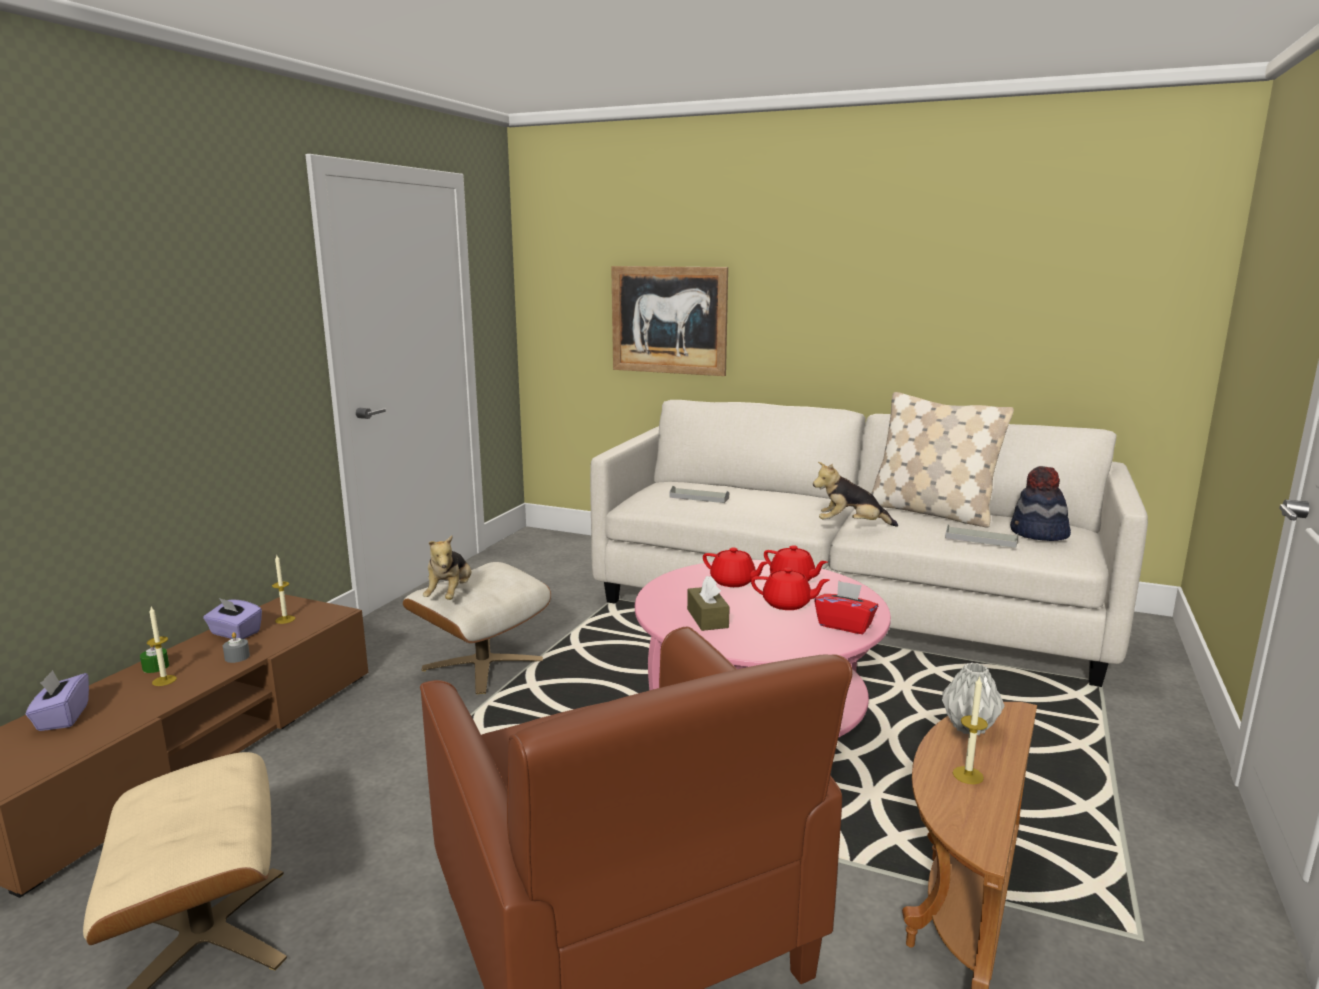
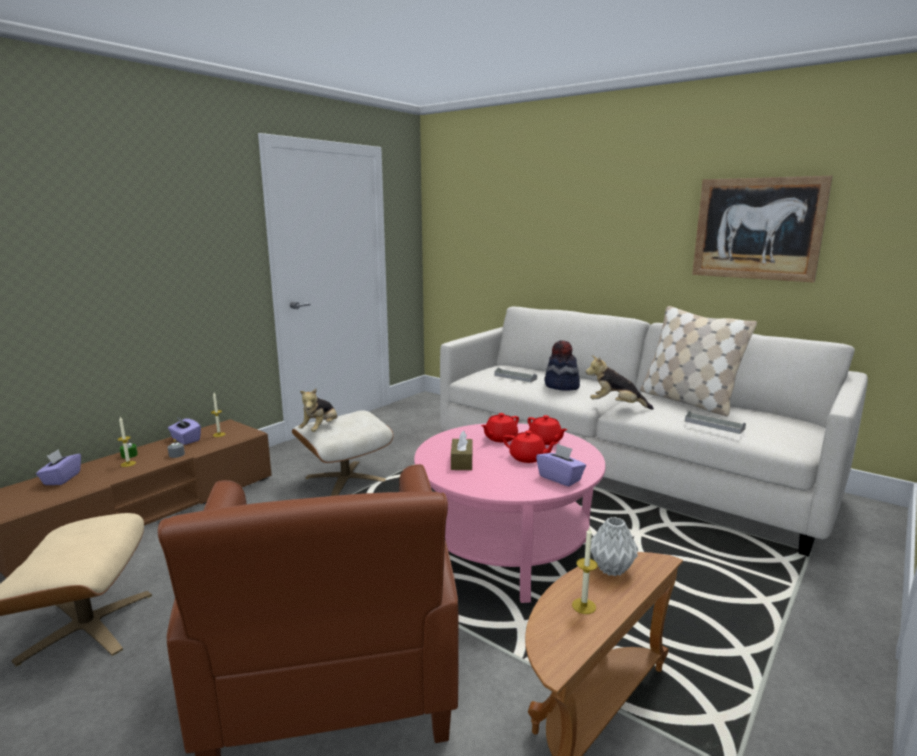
camera: 15 degrees right, 0 degrees up
picture [611,266,728,376] -> picture moved to [692,176,833,283]
red teapot [703,547,769,587] -> red teapot turned 90 degrees clockwise [481,413,519,442]
red tissue box [814,580,878,634] -> purple tissue box [536,443,586,486]
hat [1010,466,1071,541] -> hat moved to [545,340,580,391]

